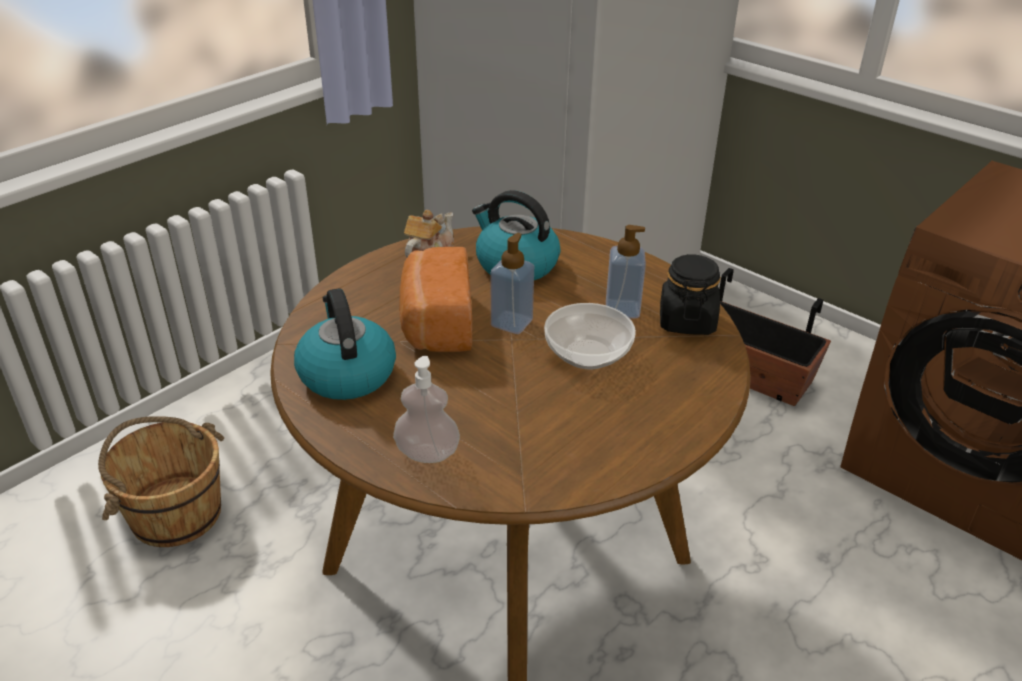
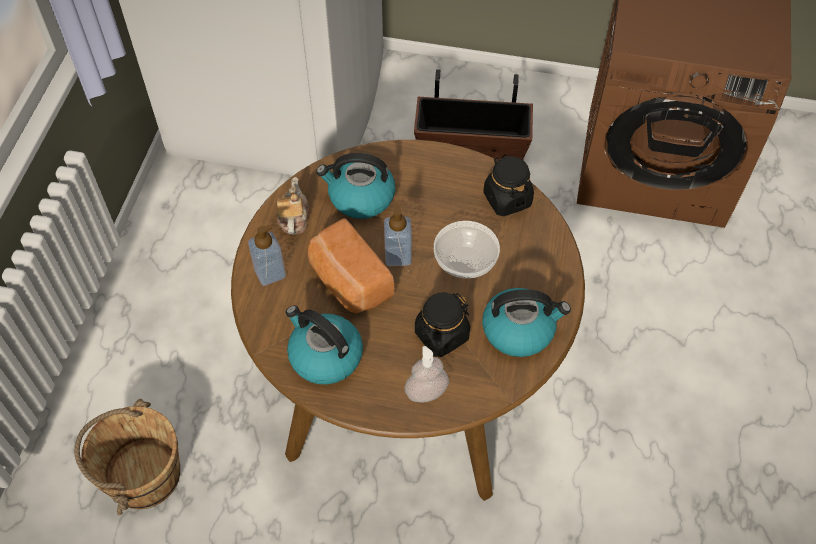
camera: 30 degrees left, 20 degrees up
soap dispenser [606,225,646,319] -> soap dispenser moved to [248,225,286,286]
none -> black jar [415,293,470,357]
none -> kettle [482,288,571,357]

